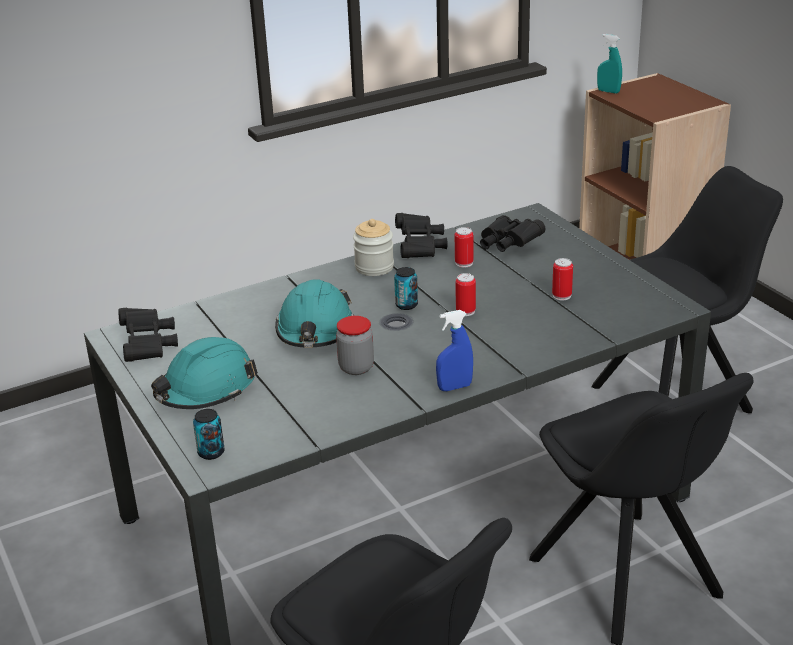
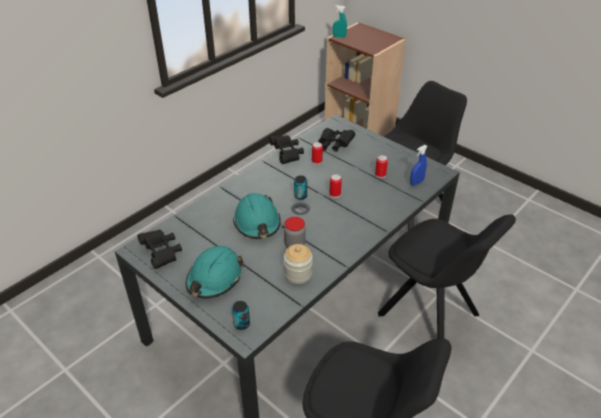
camera: 20 degrees left, 10 degrees up
jar [353,219,394,276] -> jar moved to [284,244,313,284]
blue spray bottle [436,310,473,391] -> blue spray bottle moved to [410,145,428,186]

